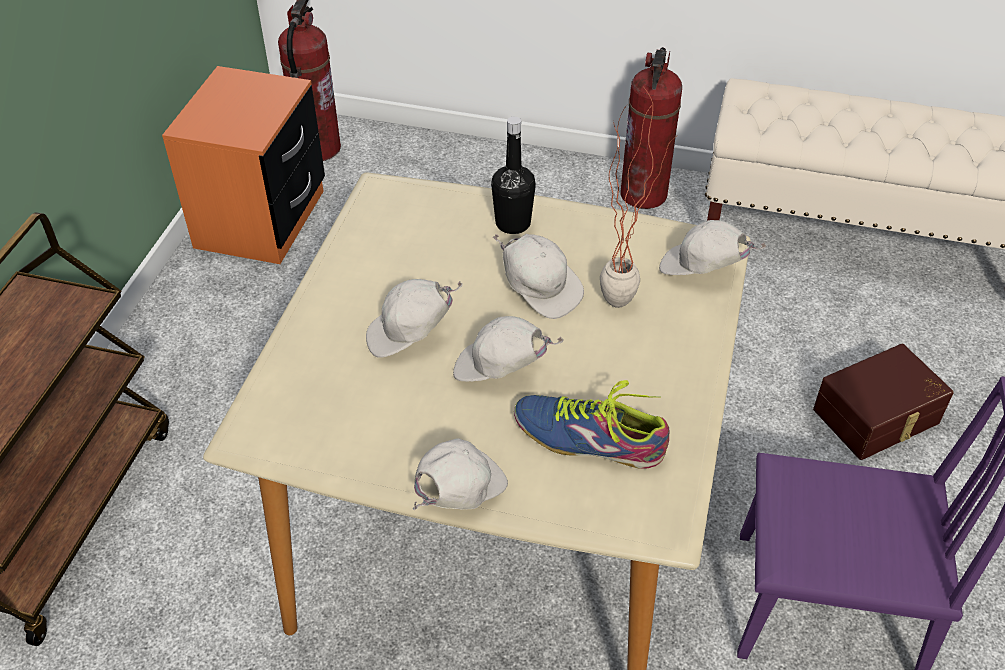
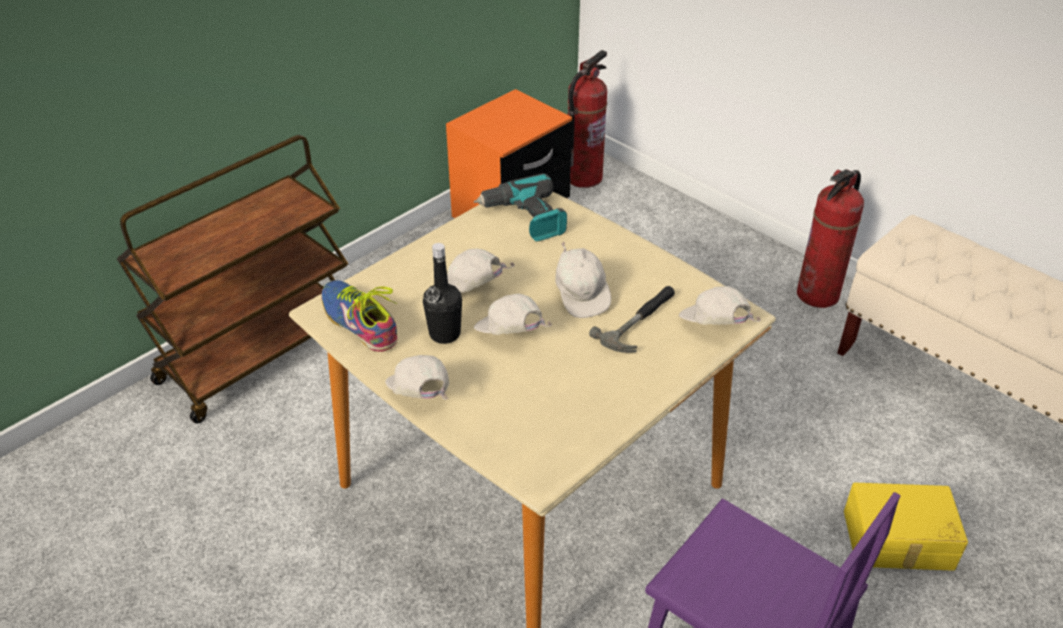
camera: 30 degrees right, 5 degrees down
white cap [412,438,508,510] -> white cap turned 105 degrees counterclockwise [385,355,449,400]
black bottle [491,117,536,234] -> black bottle moved to [423,243,462,344]
shoe [514,380,669,469] -> shoe moved to [321,280,398,352]
potted plant [600,88,674,308] -> hammer [589,286,675,353]
brown storage box [813,344,954,460] -> yellow storage box [844,483,968,571]
none -> power drill [474,173,567,241]

